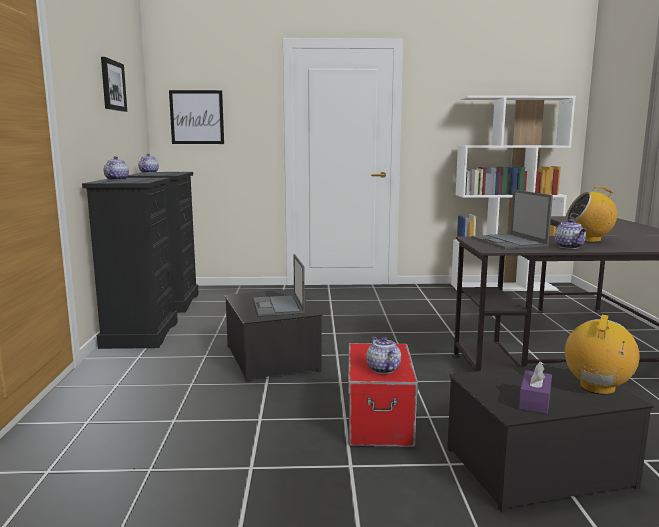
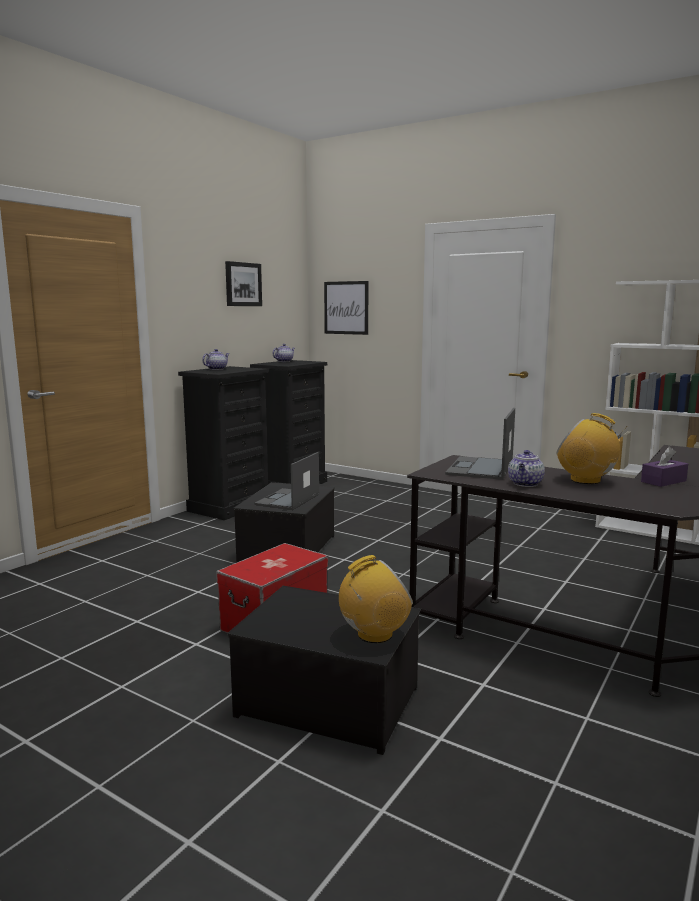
camera: 35 degrees right, 0 degrees up
teapot [366,337,401,374] -> none
purple tissue box [519,362,552,414] -> purple tissue box moved to [641,447,688,487]

